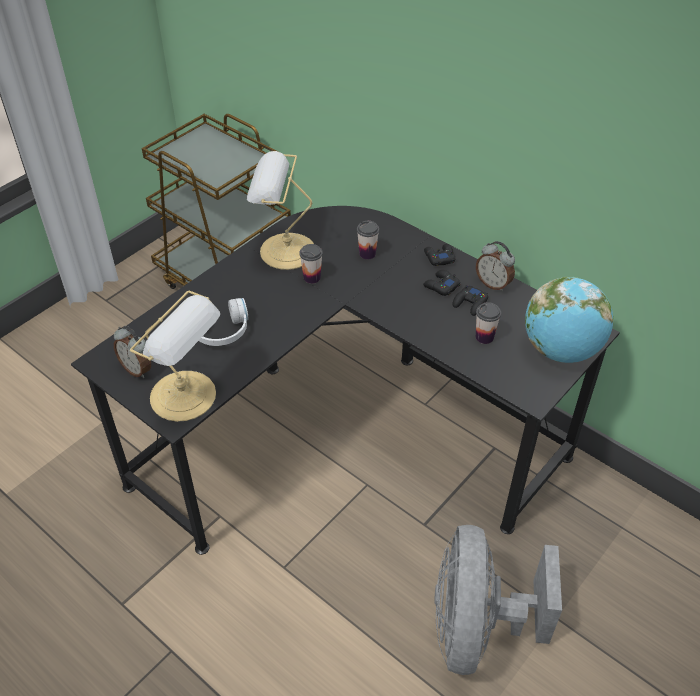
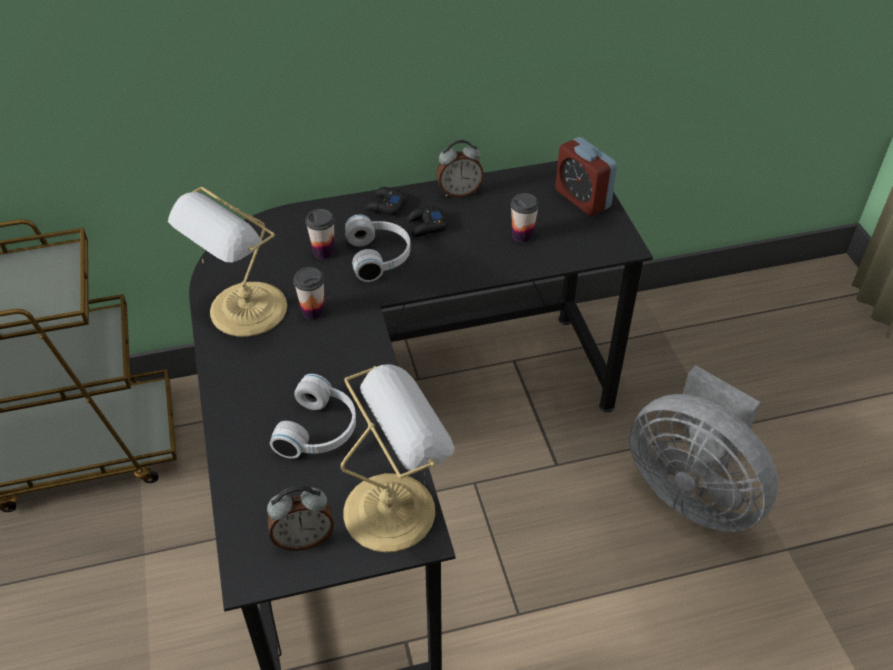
camera: 55 degrees left, 0 degrees up
black game controller [453,285,488,316] -> none
globe [525,277,614,363] -> alarm clock [555,137,617,216]
none -> white headphones [345,215,411,282]

